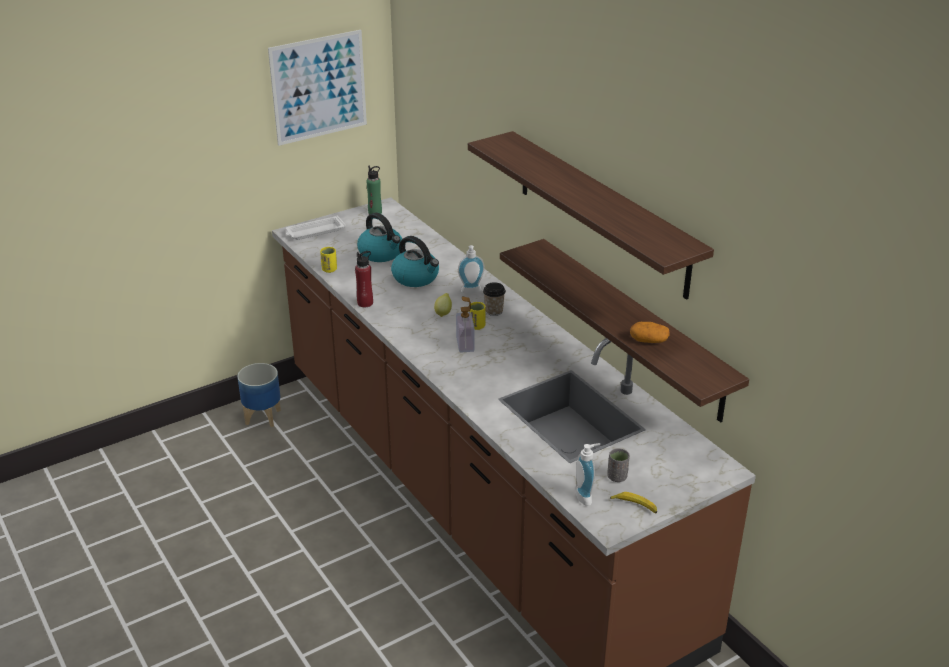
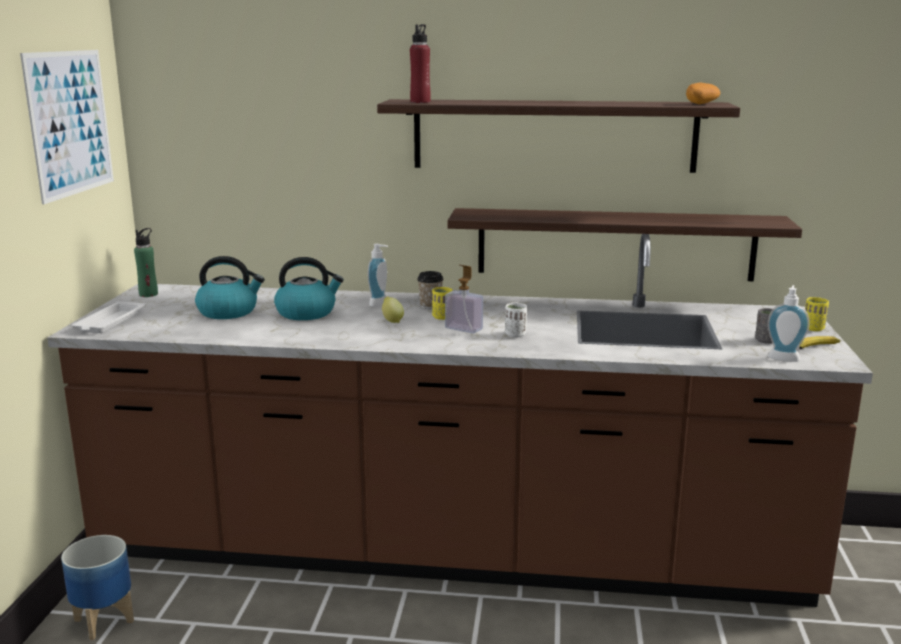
camera: 50 degrees left, 15 degrees down
yellow cup [320,247,337,273] -> yellow cup moved to [805,297,829,331]
red bottle [355,251,373,307] -> red bottle moved to [410,24,431,103]
potato [630,322,670,343] -> potato moved to [686,82,720,104]
none -> white cup [505,303,527,337]

